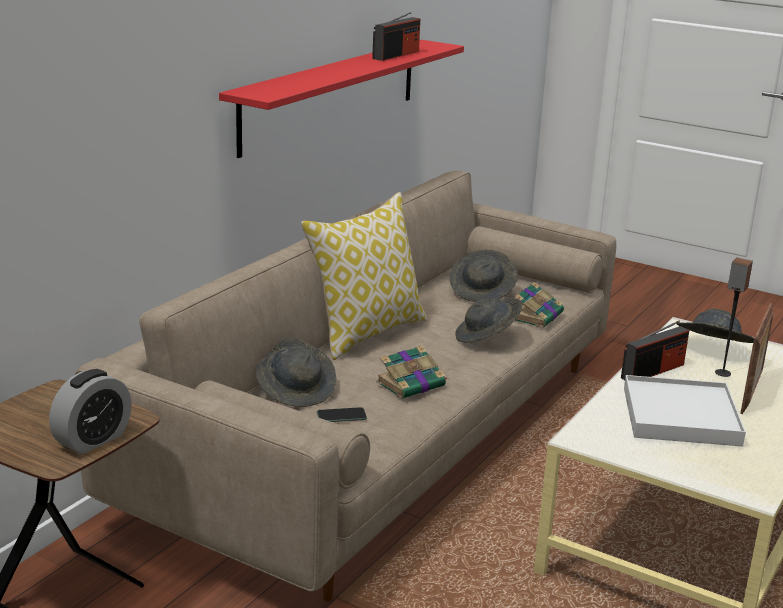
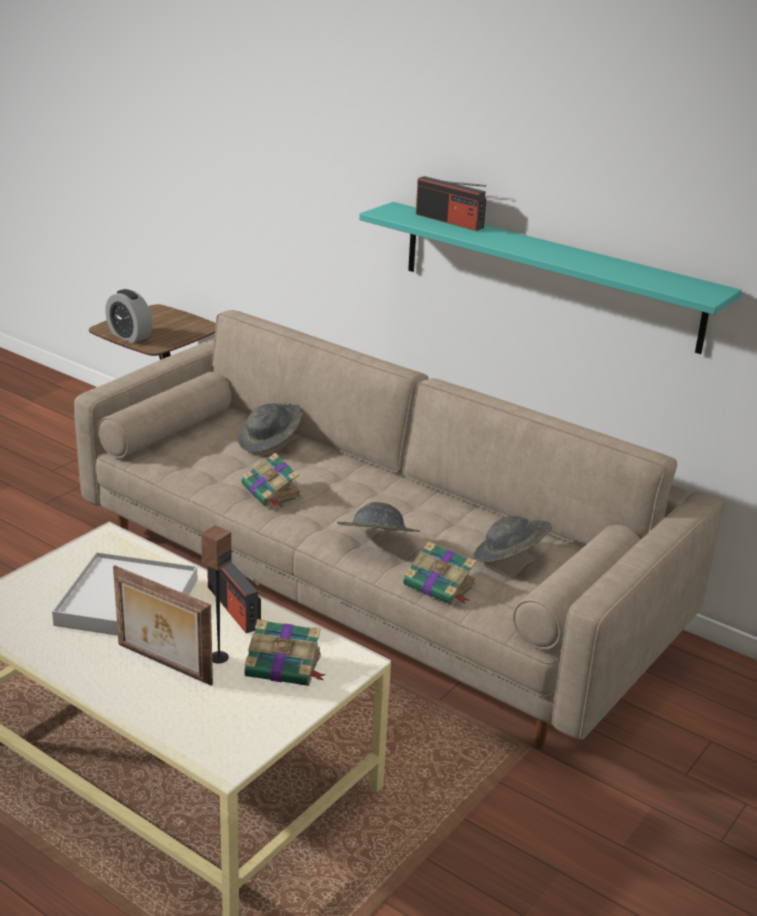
camera: 95 degrees right, 5 degrees up
red shelf [219,40,464,158] -> turquoise shelf [359,202,742,354]
pillow [301,192,428,360] -> none
phone [317,407,367,422] -> none
radio [372,12,420,61] -> radio moved to [416,176,486,231]
grey hat [676,308,754,343] -> book [244,619,326,686]

